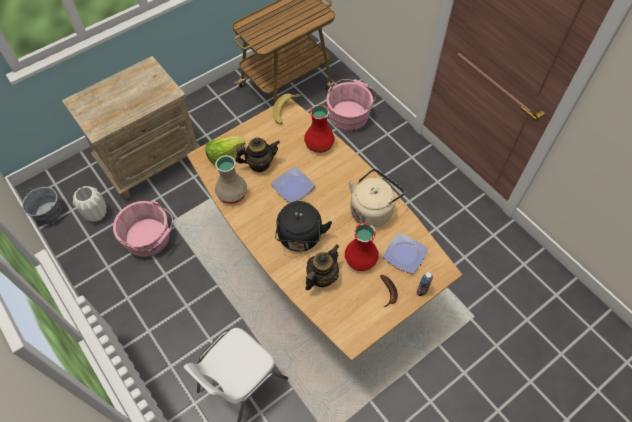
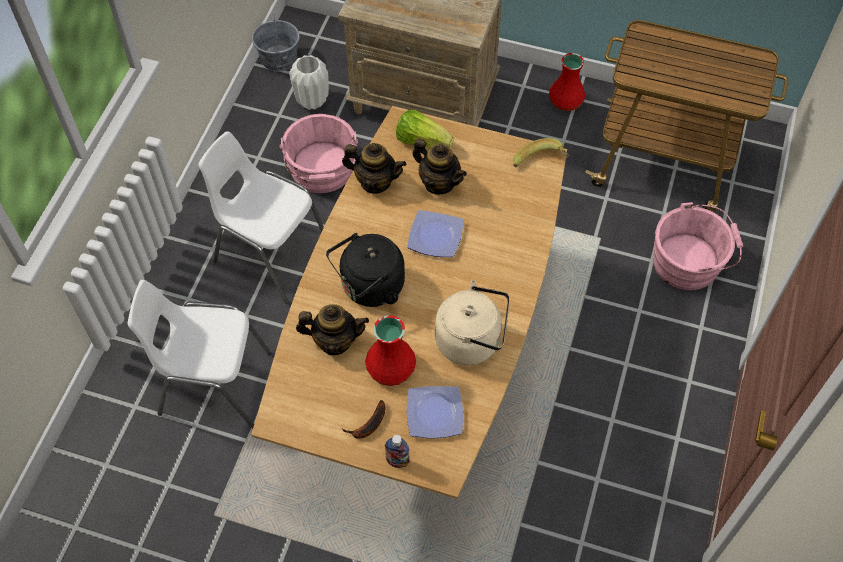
camera: 55 degrees right, 0 degrees up
beige vase [215,155,247,204] -> teapot [342,143,406,194]
red vase [304,104,335,153] -> red vase moved to [549,53,585,111]
none -> white chair [199,131,324,304]

